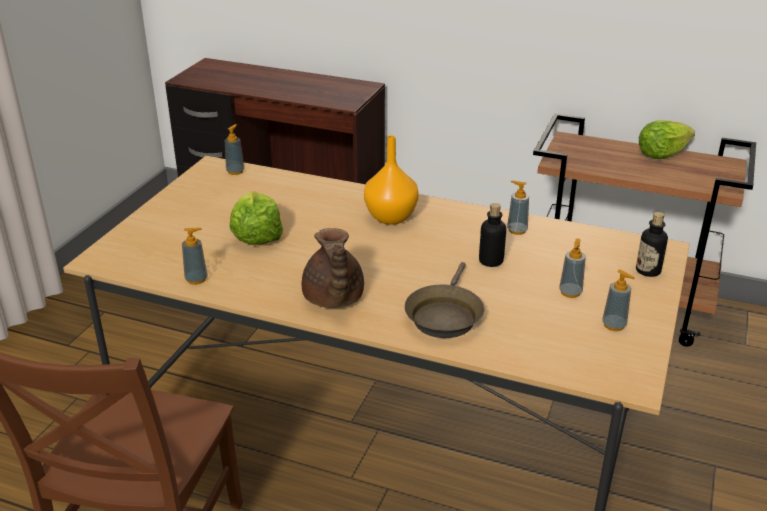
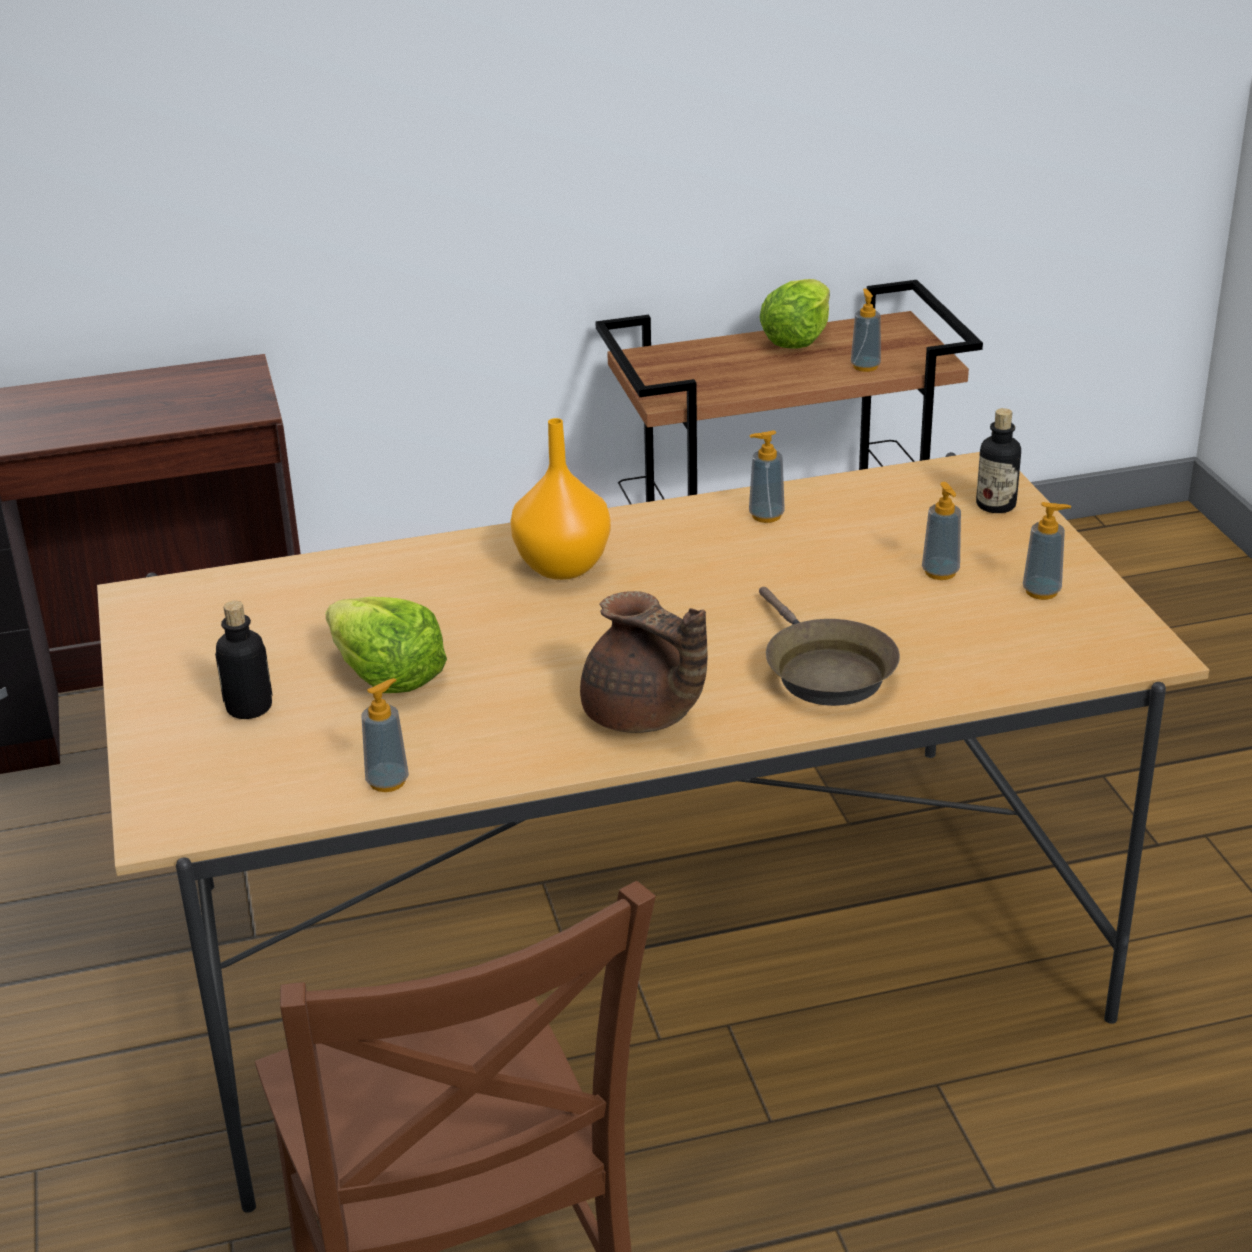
camera: 35 degrees left, 0 degrees up
soap dispenser [225,124,244,175] -> soap dispenser moved to [851,288,881,372]
bottle [479,203,506,267] -> bottle moved to [215,601,273,719]

